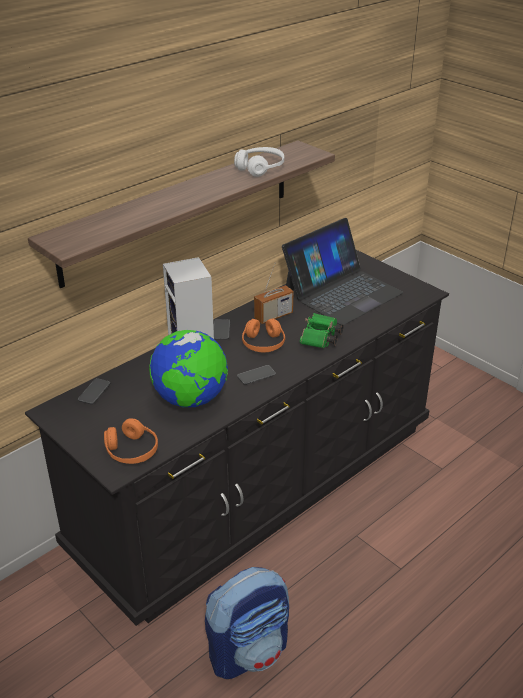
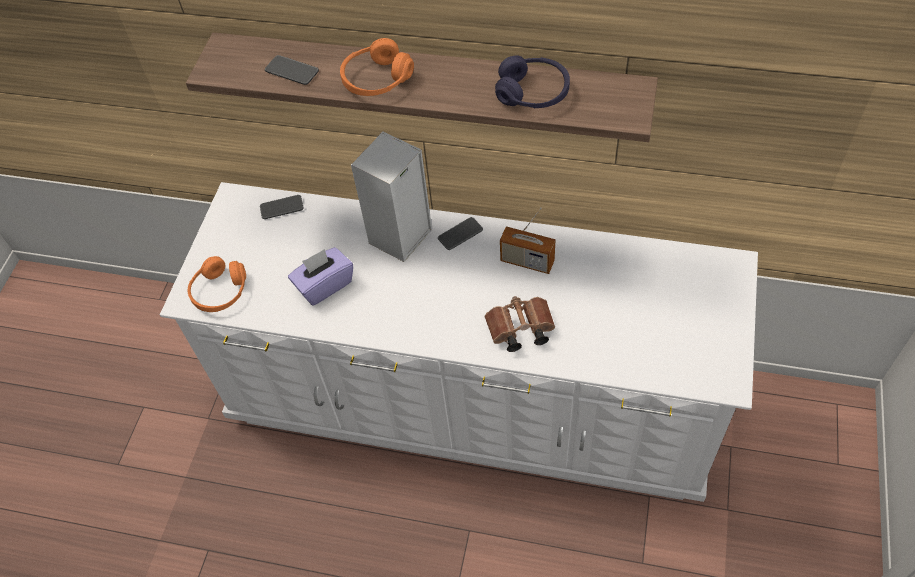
camera: 60 degrees right, 20 degrees up
black dresser [25,250,449,626] -> white dresser [160,182,758,502]
globe [149,330,228,407] -> purple tissue box [288,247,353,305]
backpack [205,567,289,679] -> none
white headphones [234,147,284,177] -> purple headphones [495,55,570,108]
phone [237,365,276,385] -> phone moved to [265,55,319,85]
orange headphones [242,318,285,353] -> orange headphones moved to [340,38,414,96]
laptop [282,218,403,325] -> none
green binoculars [300,313,344,348] -> brown binoculars [485,296,555,352]

